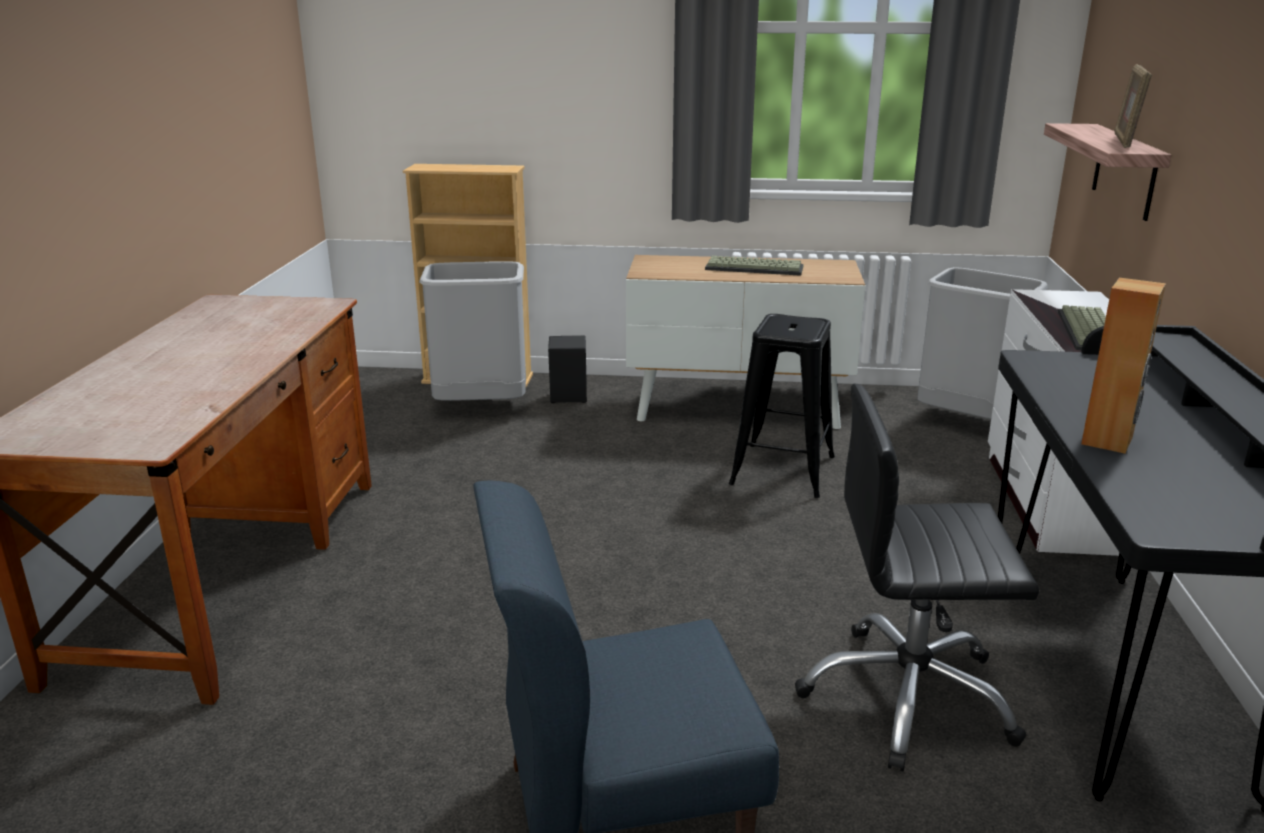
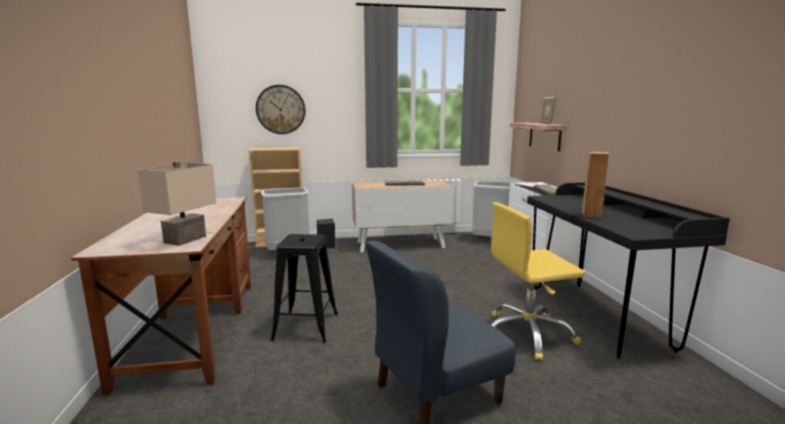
camera: 15 degrees left, 10 degrees down
black stool [729,314,835,498] -> black stool moved to [271,234,338,343]
black office chair [795,384,1039,771] -> yellow office chair [491,202,585,360]
none -> beige table lamp [138,161,216,246]
none -> wall clock [256,85,305,134]

